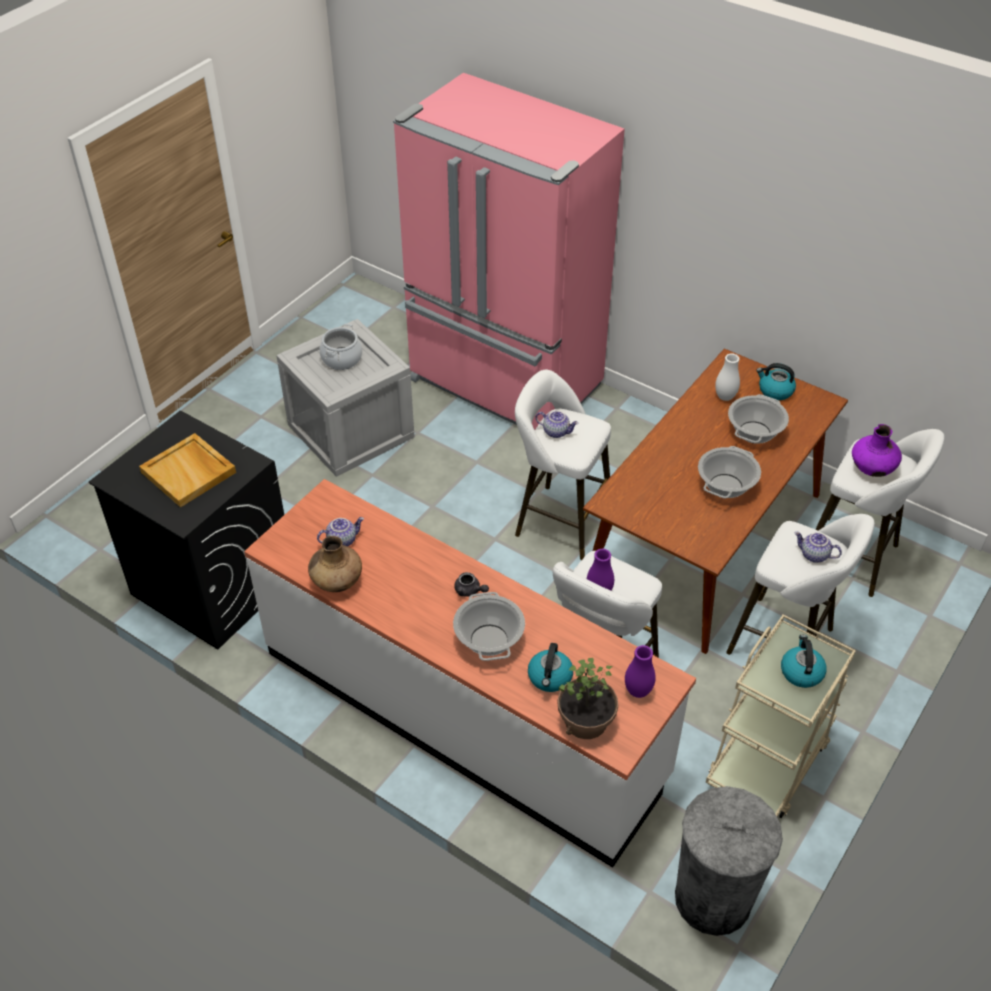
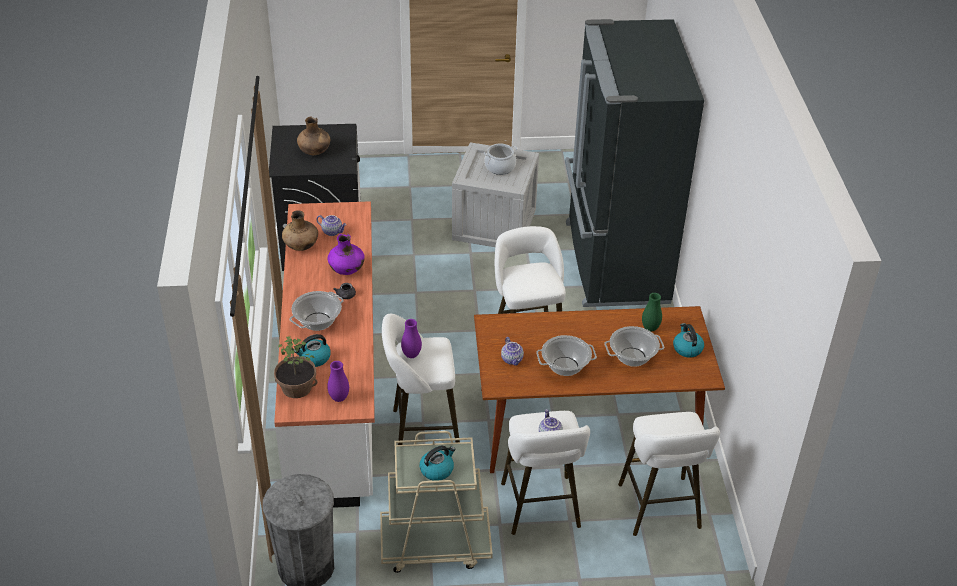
camera: 50 degrees right, 5 degrees down
beige tray [139,433,236,508] -> brown vase [297,116,330,155]
pink fridge [393,73,625,430] -> black fridge [565,19,704,307]
teapot [535,411,578,438] -> teapot moved to [501,337,524,366]
white vase [715,353,740,401] -> green vase [642,293,662,332]
purple vase [852,424,902,477] -> purple vase moved to [328,234,365,275]

